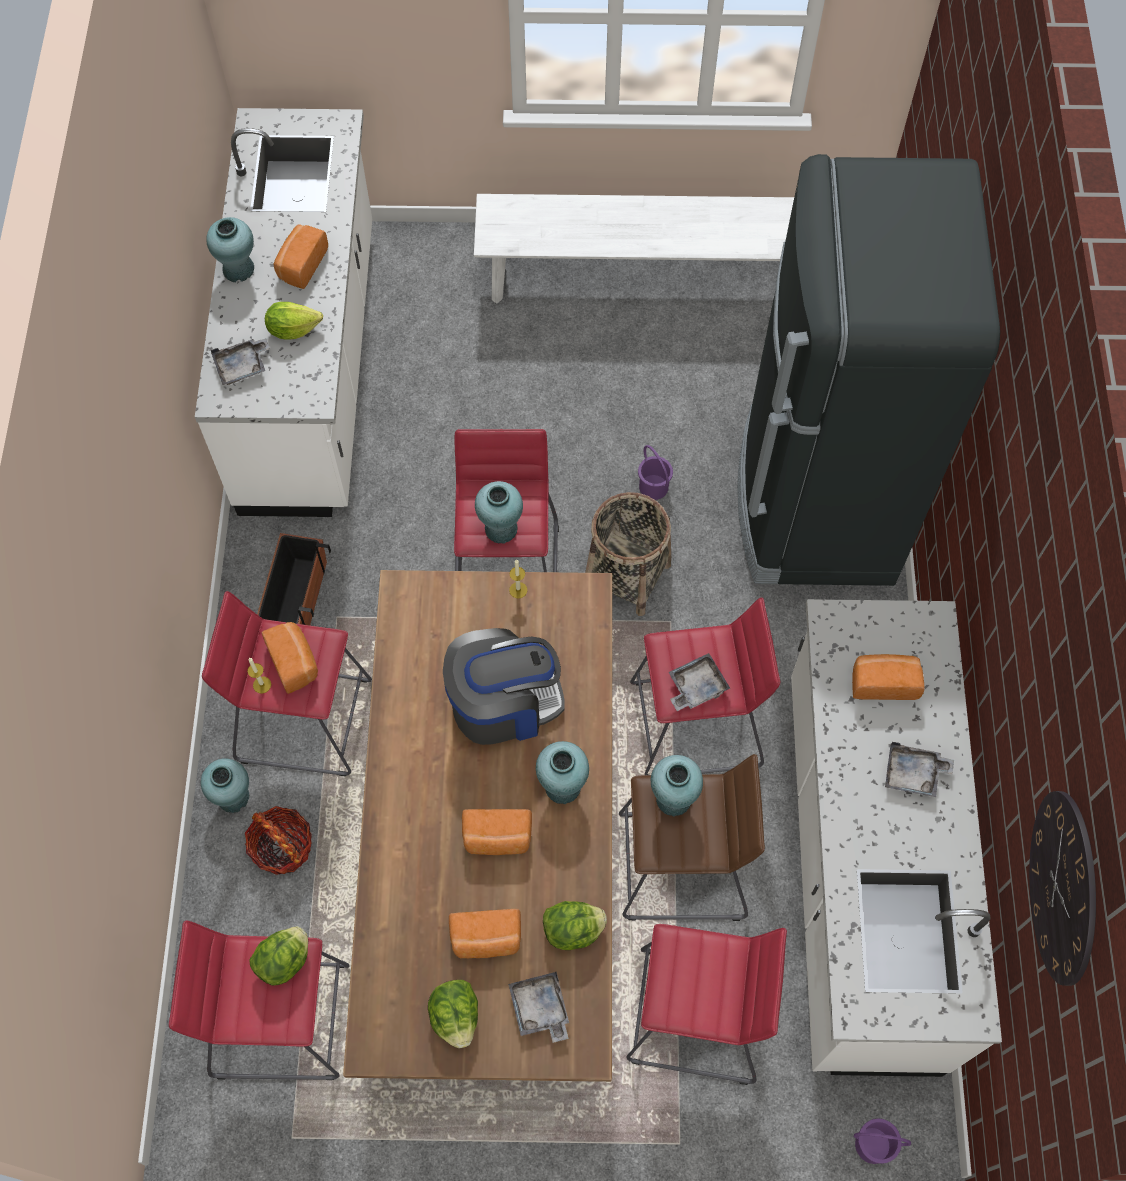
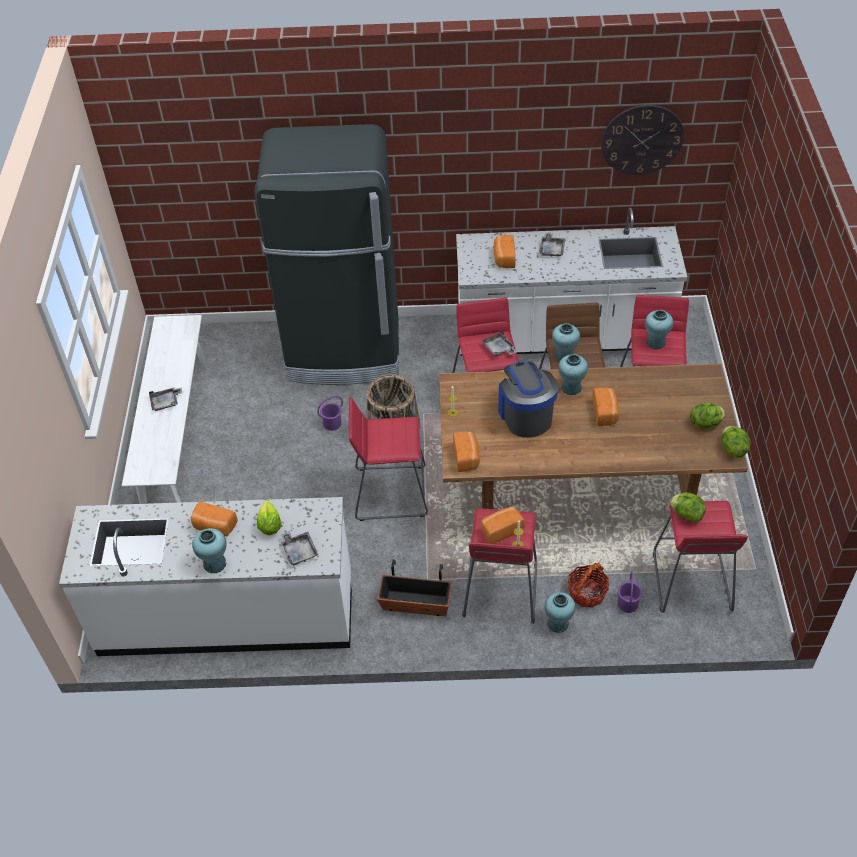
camera: 90 degrees left, 15 degrees down
bread [449,909,521,958] -> bread moved to [453,431,480,472]
turquoise vase [475,481,523,544] -> turquoise vase moved to [645,310,673,349]
grey tray [508,971,569,1043] -> grey tray moved to [149,388,183,411]
lettuce [543,901,607,950] -> lettuce moved to [722,426,751,458]
purple bucket [854,1118,911,1164] -> purple bucket moved to [617,572,643,613]

